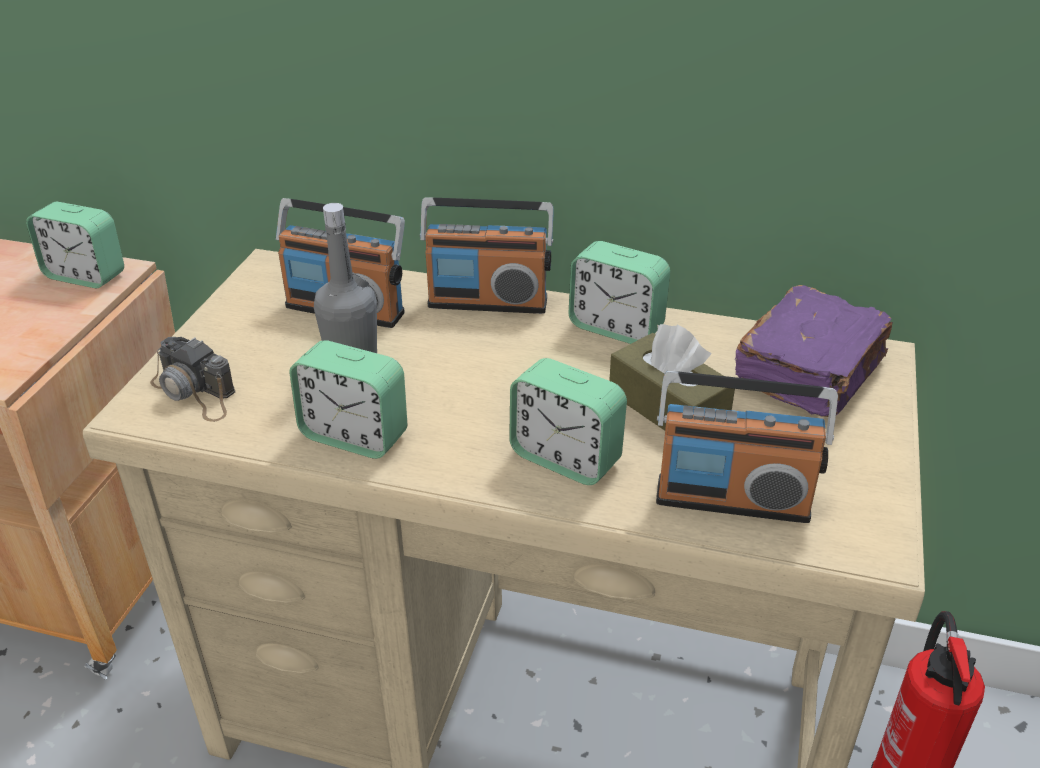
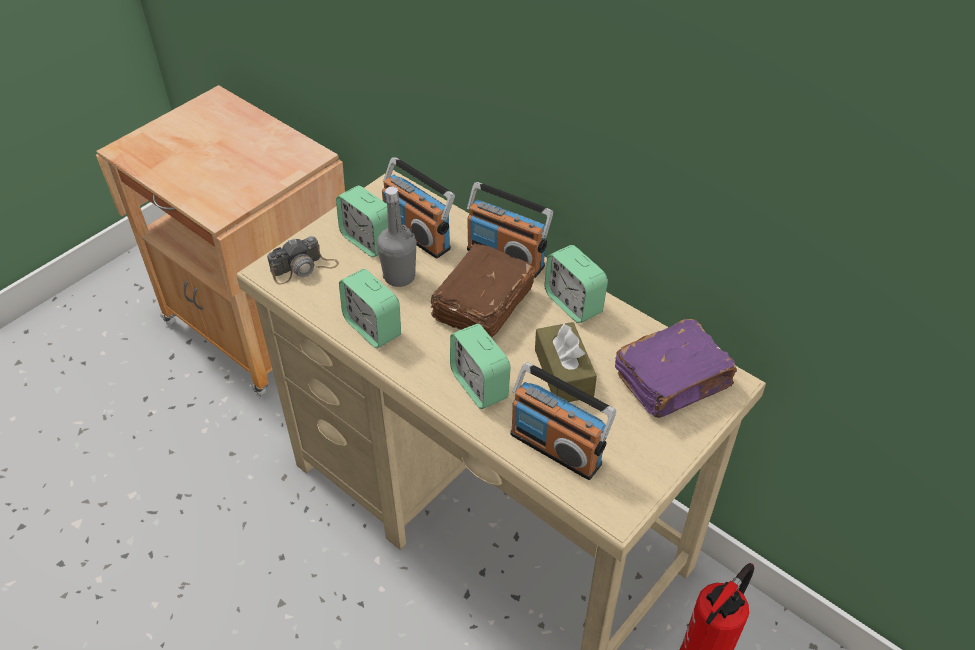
camera: 25 degrees right, 10 degrees up
alarm clock [26,202,124,288] -> alarm clock moved to [336,185,388,257]
camera [150,337,235,422] -> camera turned 90 degrees counterclockwise [267,236,339,285]
none -> brown book [431,244,535,337]

